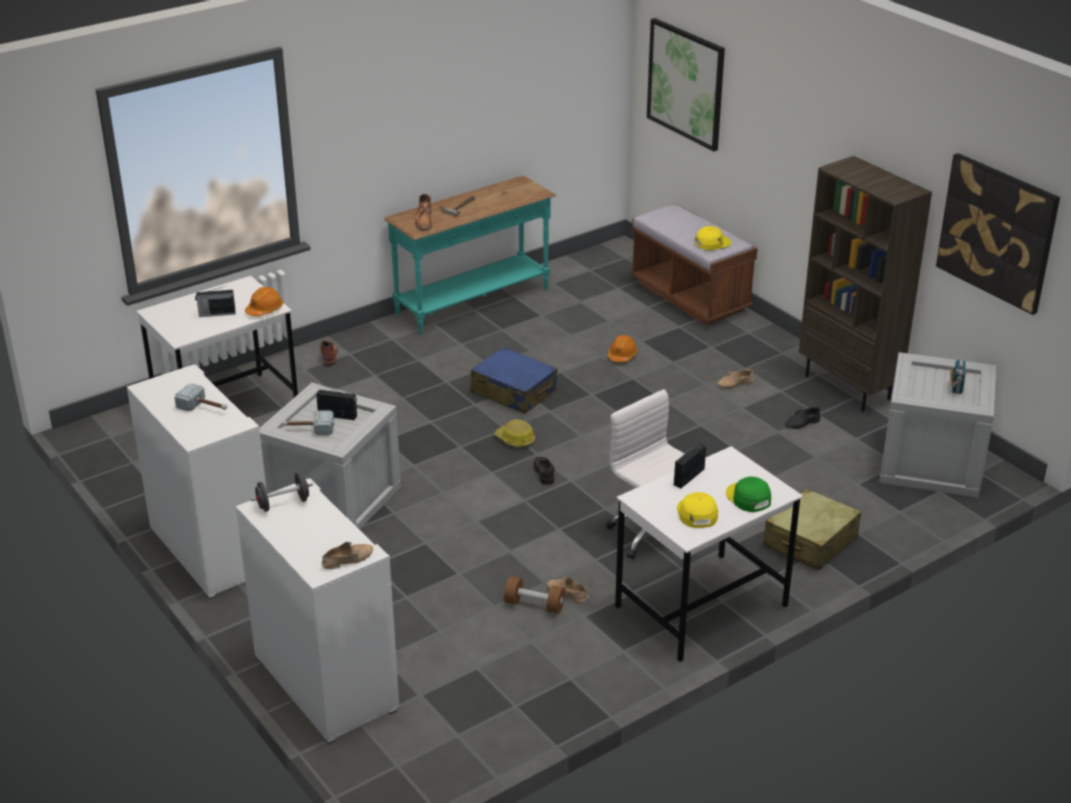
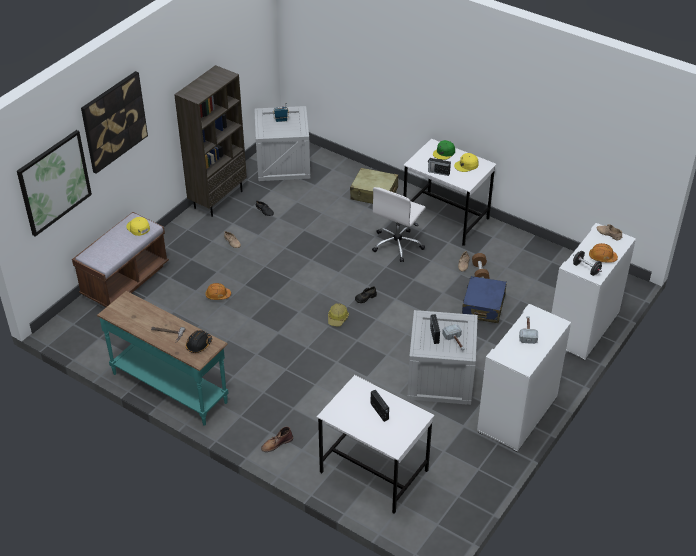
camera: 110 degrees left, 10 degrees up
orange hard hat [245,287,283,316] -> orange hard hat moved to [589,243,618,263]
brown boot [415,194,432,230] -> black hard hat [186,330,212,353]
blue suitcase [471,347,557,414] -> blue suitcase moved to [462,276,507,323]
picture [936,153,1060,315] -> picture moved to [81,71,148,174]

